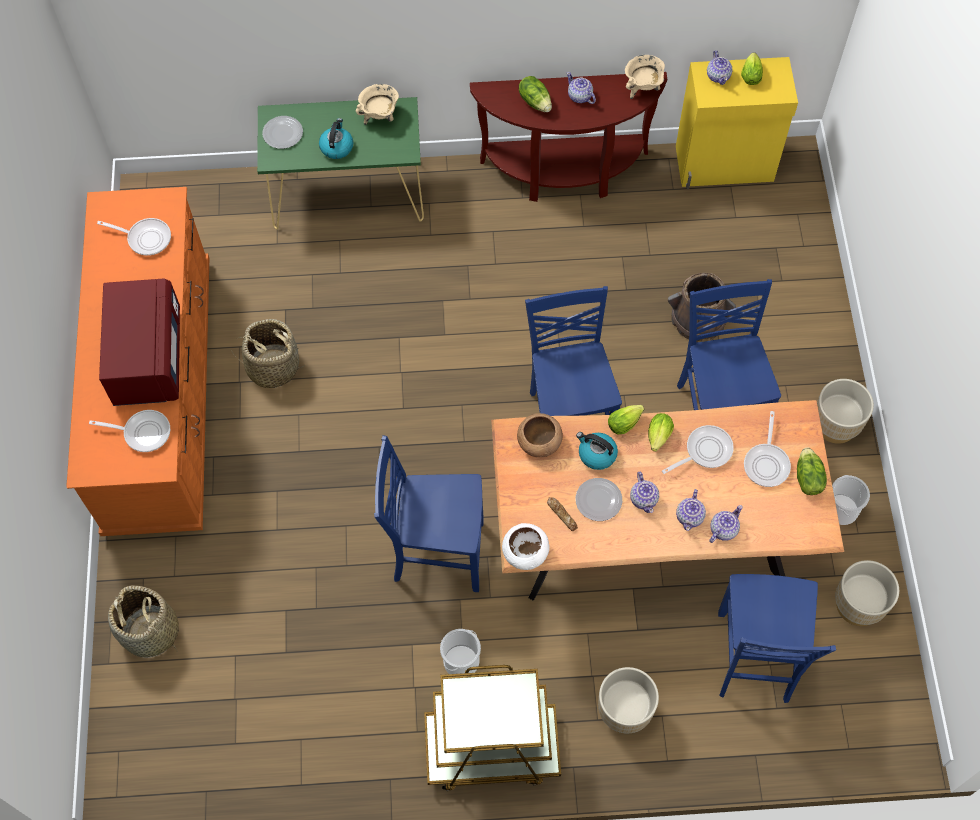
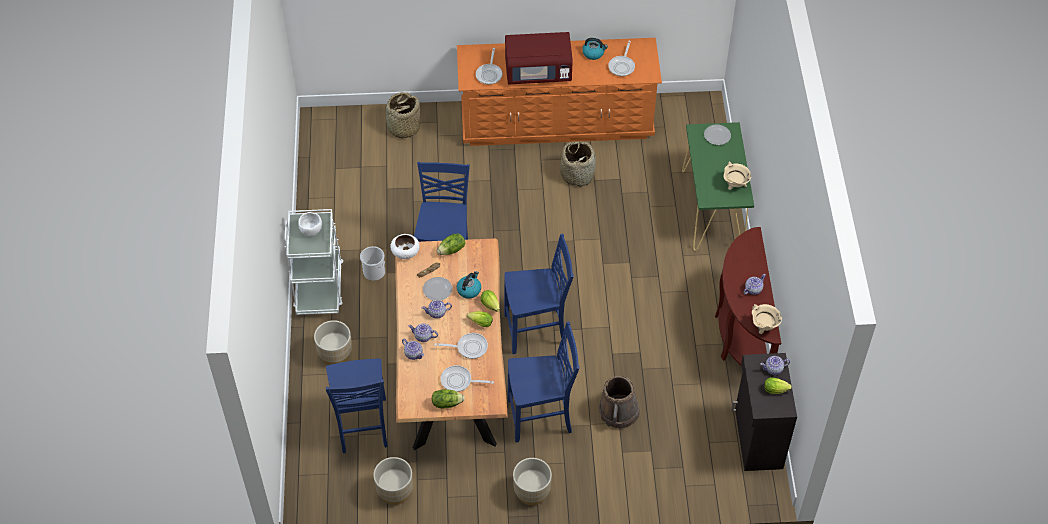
camera: 90 degrees right, 10 degrees down
kettle [319,118,353,159] -> kettle moved to [582,38,608,60]
brown cart [424,665,561,791] -> white cart [284,209,343,315]
brown bowl [517,413,563,457] -> none
lettuce [519,76,552,112] -> lettuce moved to [437,233,465,255]
frying pan [662,425,734,474] -> frying pan turned 60 degrees counterclockwise [435,333,488,359]
yellow cabinet [676,57,798,189] -> black cabinet [731,353,797,471]
blue chair [718,574,836,703] -> blue chair turned 105 degrees counterclockwise [326,359,388,453]
bucket [832,475,870,525] -> none
none -> white bowl [298,212,322,236]

